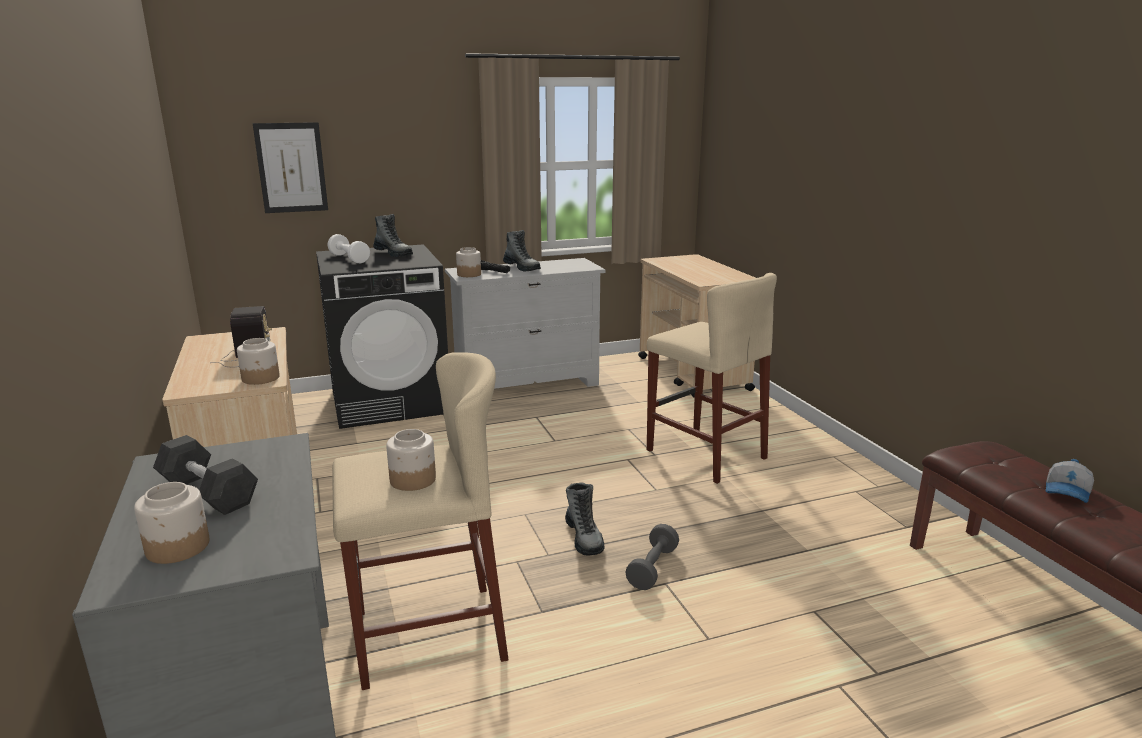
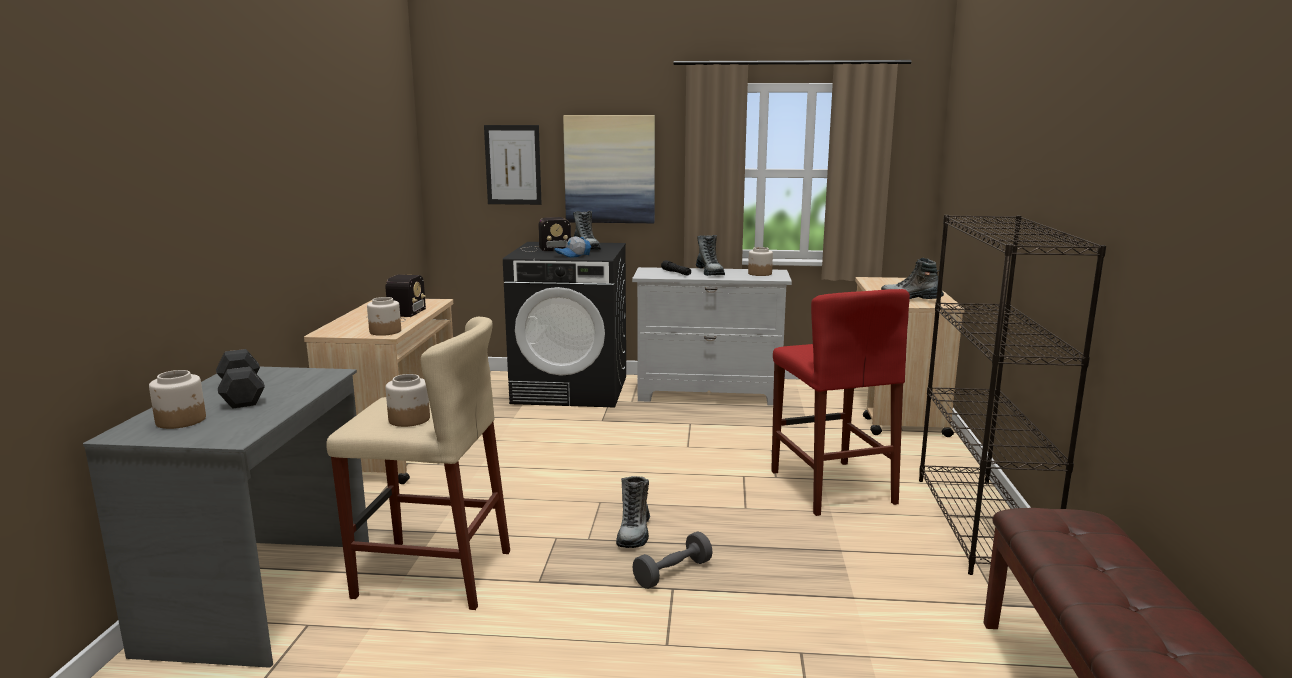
camera: 25 degrees right, 5 degrees down
white dumbbell [327,234,370,263] -> radio [521,217,571,252]
jar [456,247,481,277] -> jar moved to [748,247,773,276]
beige stool [647,273,777,484] -> red stool [771,289,910,516]
cap [1046,459,1094,503] -> cap moved to [554,236,591,258]
none -> picture [563,115,655,223]
none -> boot [881,258,944,299]
none -> black bookcase [919,215,1106,575]

